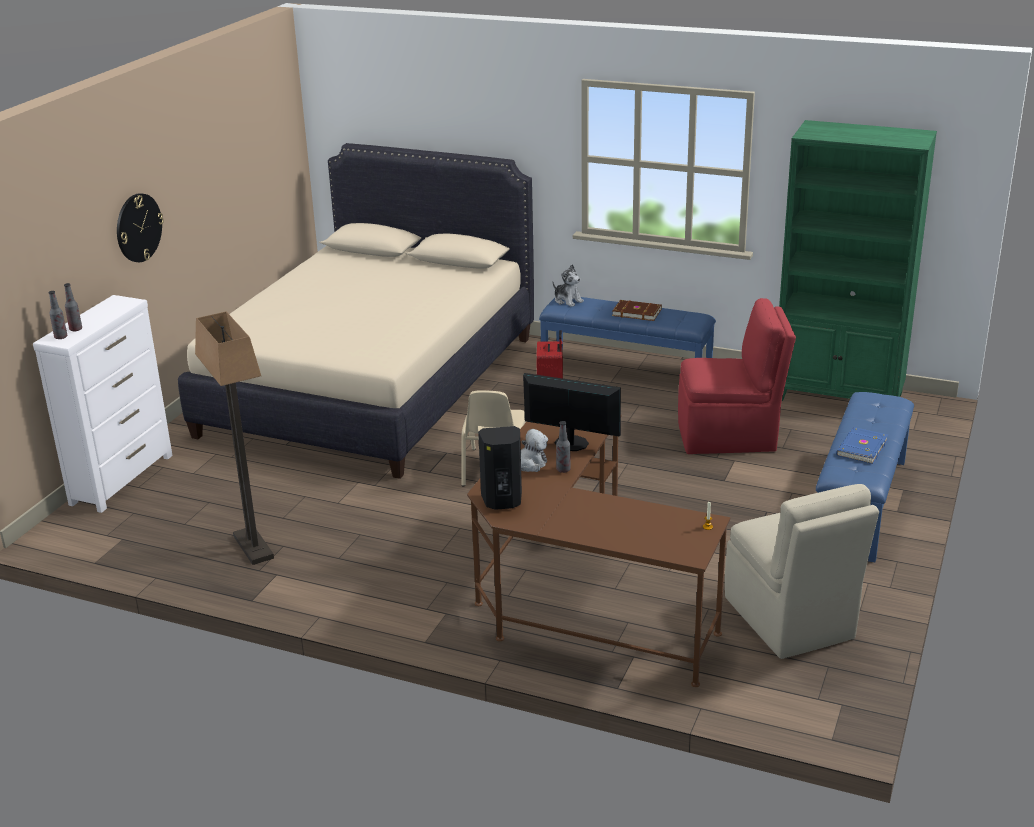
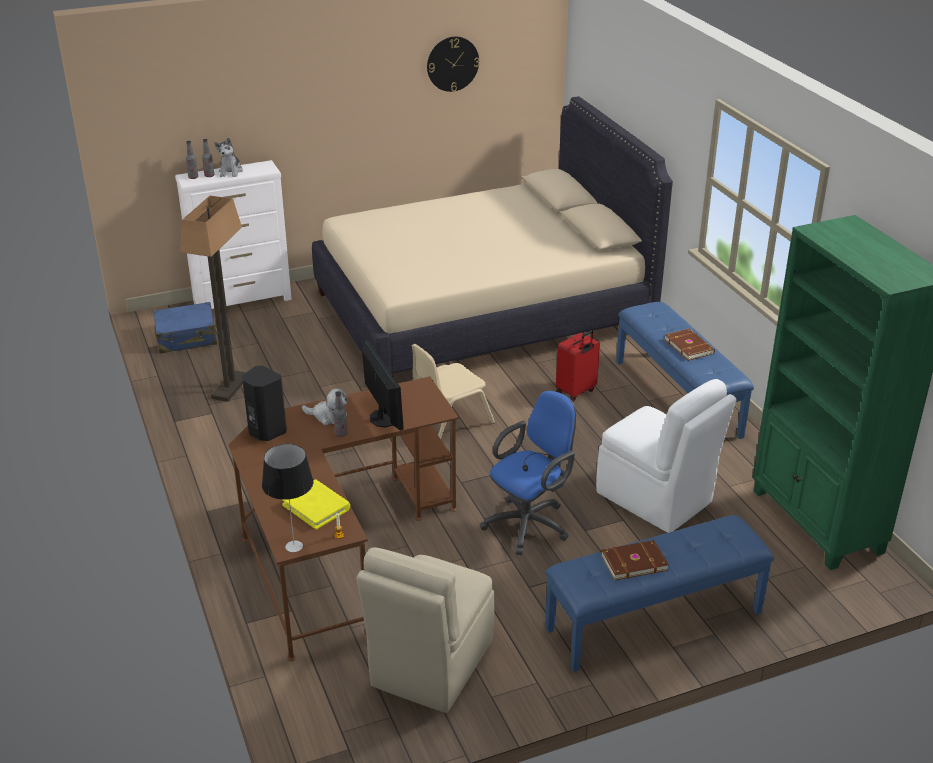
camera: 45 degrees right, 5 degrees up
wall clock [117,193,164,262] -> wall clock moved to [427,37,479,92]
plush toy [553,264,584,307] -> plush toy moved to [214,138,243,177]
red chair [678,298,796,454] -> white chair [596,379,737,533]
blue book [836,427,888,464] -> brown book [601,540,669,580]
none -> blue suitcase [154,302,217,353]
none -> table lamp [262,444,313,552]
none -> yellow book [282,479,350,530]
none -> blue office chair [480,391,576,555]

